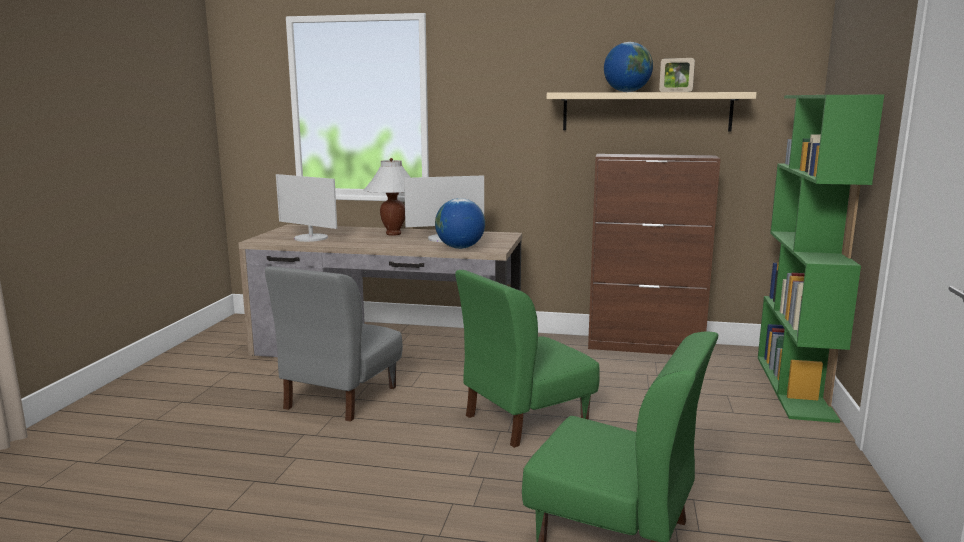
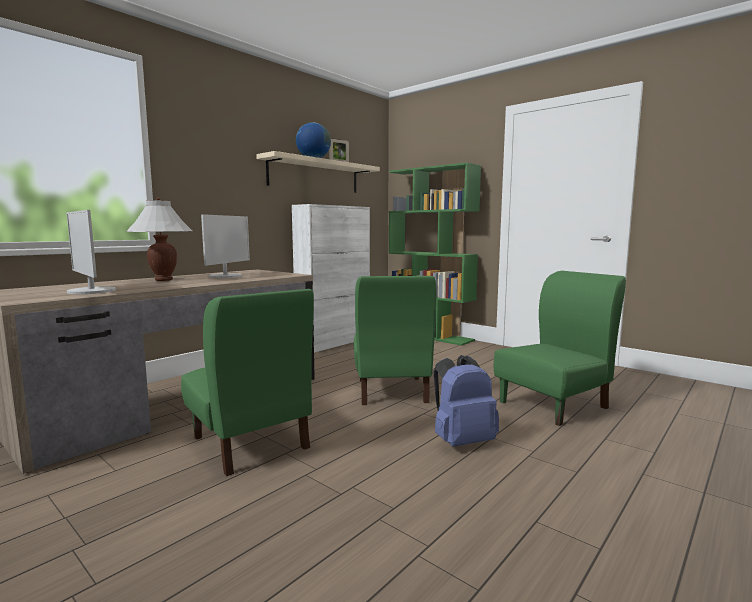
camera: 60 degrees left, 5 degrees down
grey chair [265,266,403,422] -> green chair [181,289,314,476]
monitor [276,174,337,242] -> monitor turned 75 degrees clockwise [67,210,116,294]
globe [435,198,485,249] -> none
brown cabinet [588,154,721,355] -> white cabinet [292,204,370,353]
none -> blue backpack [434,355,499,447]

